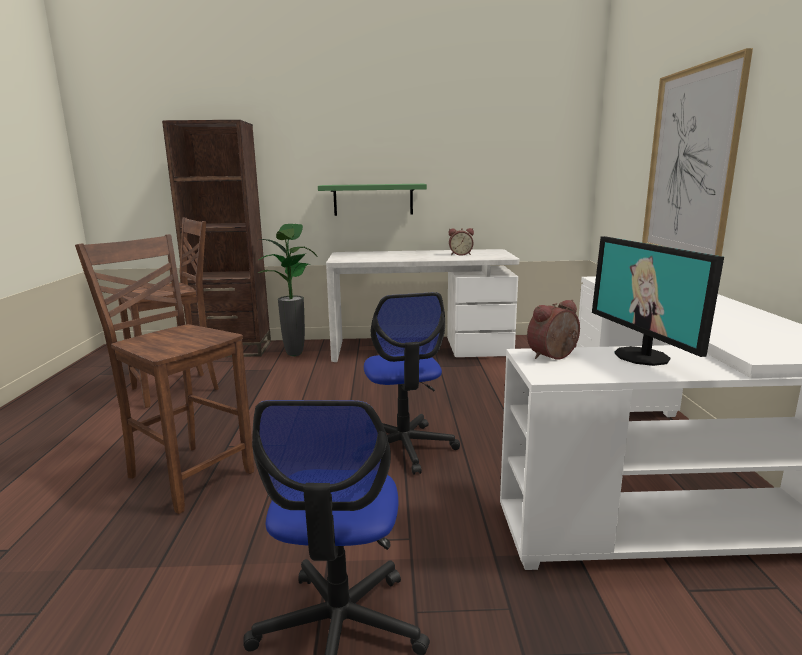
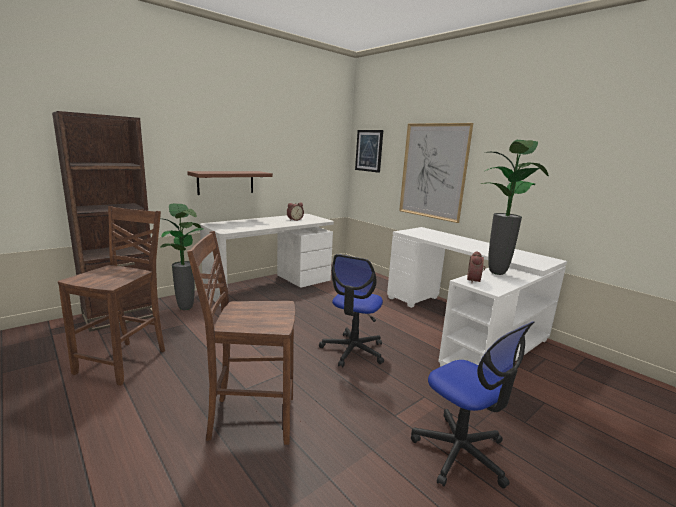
camera: 40 degrees left, 0 degrees up
green shelf [318,184,427,216] -> brown shelf [187,171,273,195]
office chair [364,292,460,475] -> office chair turned 75 degrees clockwise [319,254,384,367]
monitor [592,236,724,366] -> potted plant [481,140,549,275]
none -> picture [355,130,383,173]

